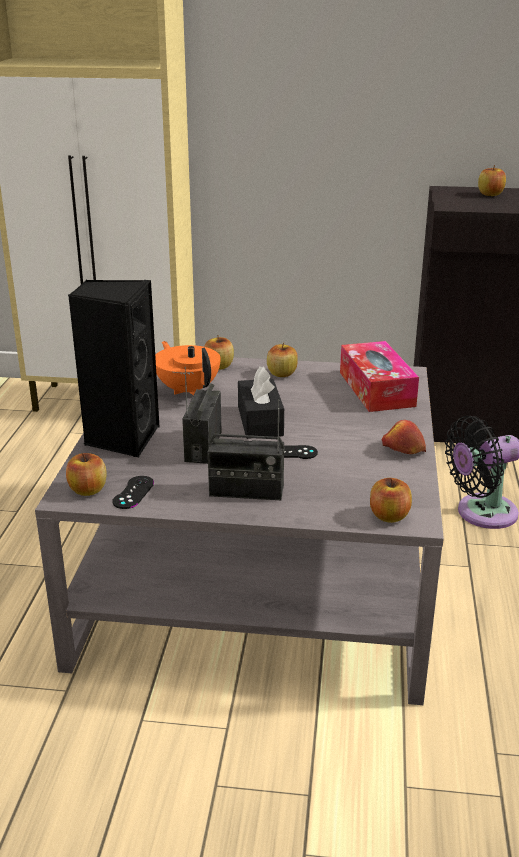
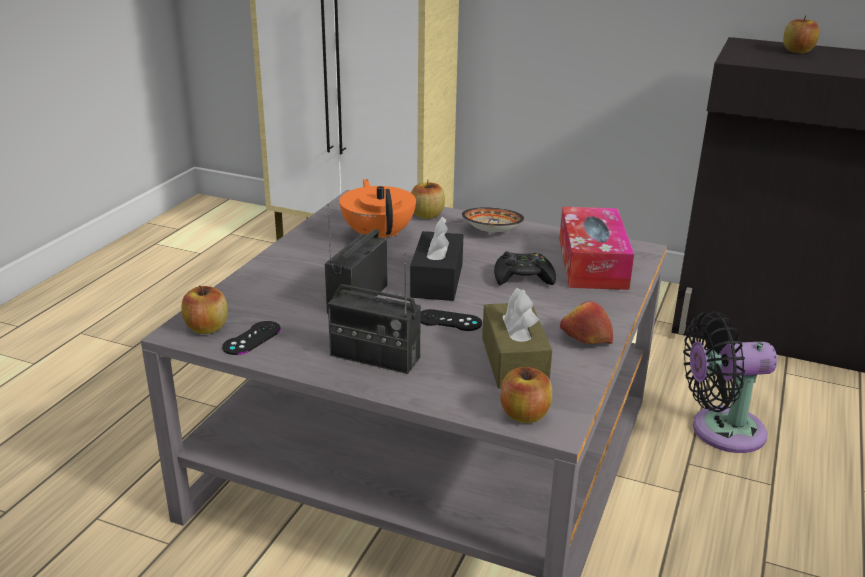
camera: 15 degrees right, 0 degrees up
black speaker [68,280,160,457] -> none
apple [267,343,298,377] -> bowl [462,207,524,233]
none -> brown tissue box [482,288,552,389]
none -> black game controller [494,251,556,285]

